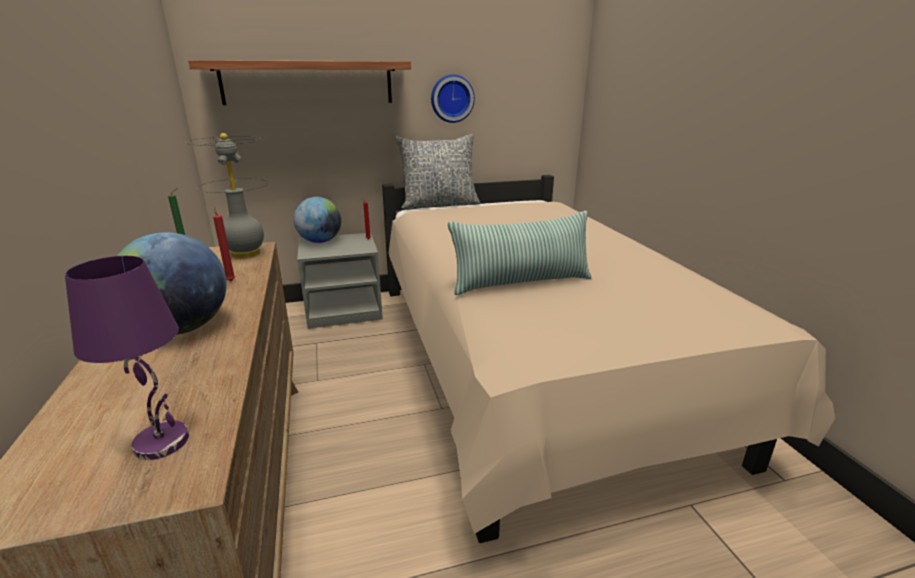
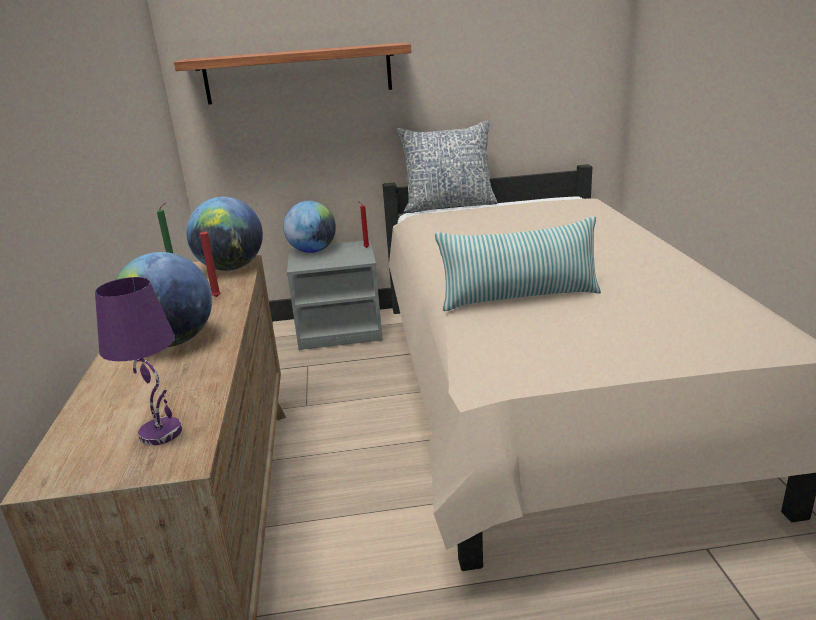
camera: 10 degrees right, 0 degrees up
grey table lamp [186,133,268,258] -> globe [186,197,263,271]
wall clock [431,74,475,123] -> none

